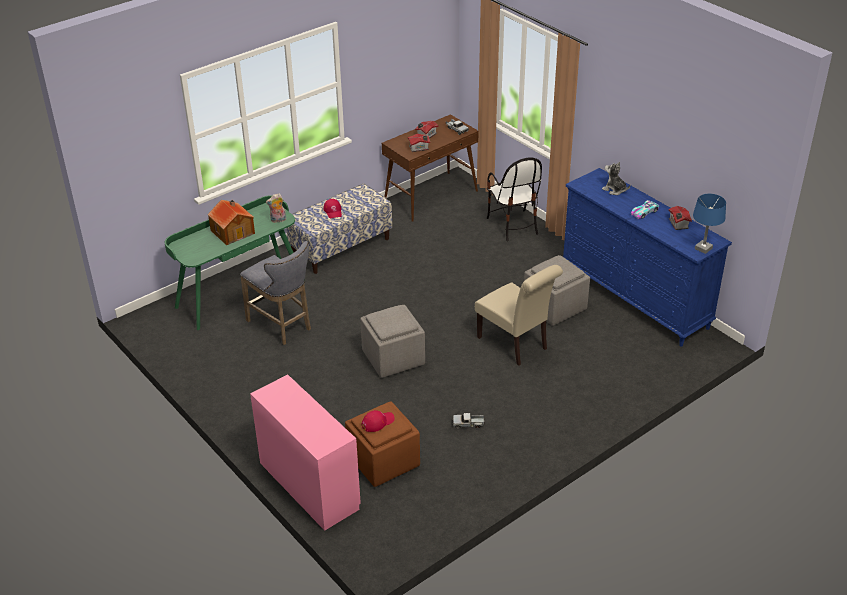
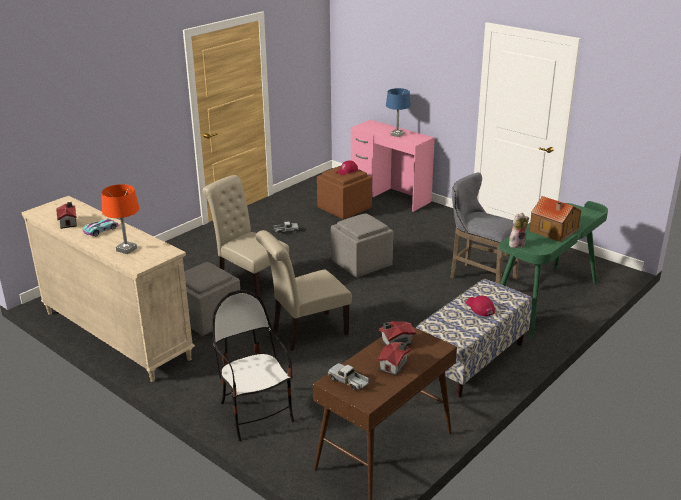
camera: 170 degrees right, 10 degrees down
blue dresser [563,168,732,346] -> beige dresser [21,196,195,382]
plush toy [602,162,630,195] -> orange table lamp [101,184,139,254]
blue table lamp [693,194,726,254] -> blue table lamp moved to [386,88,411,137]
none -> beige chair [255,230,352,351]

